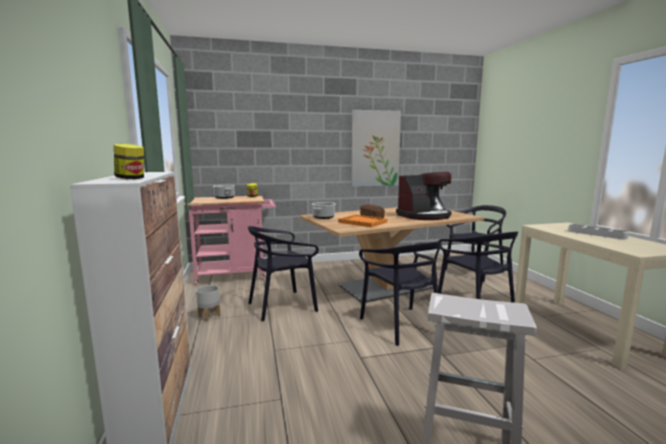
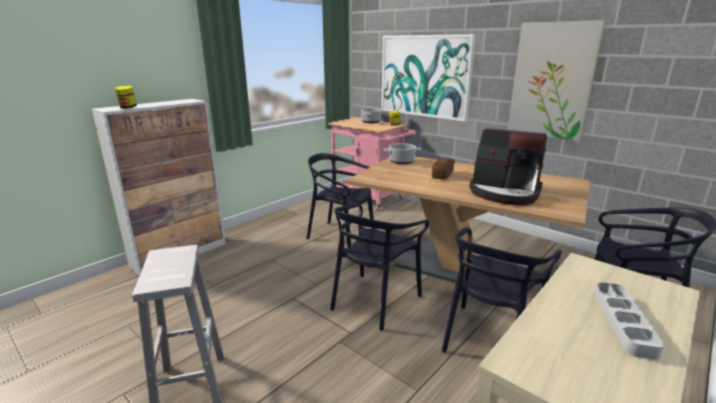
camera: 55 degrees right, 10 degrees up
grey planter [196,285,220,321] -> none
orange tray [338,215,387,228] -> none
none -> picture [381,34,476,121]

